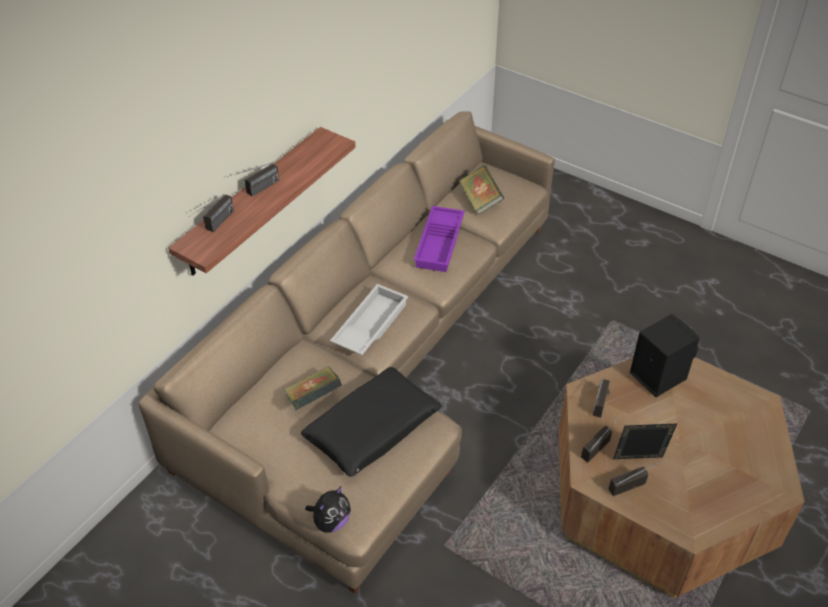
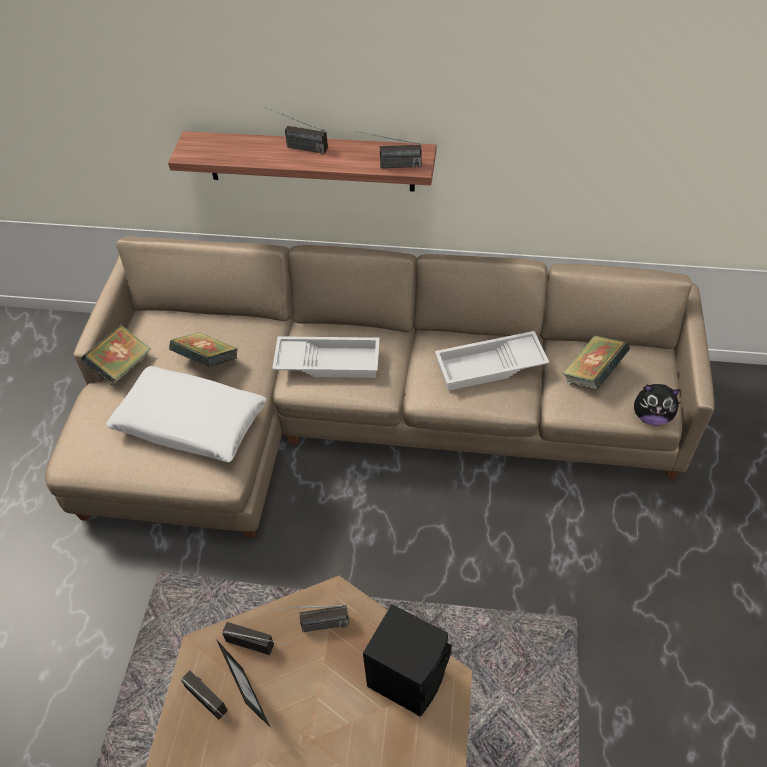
camera: 65 degrees right, 5 degrees up
radio [189,194,234,232] -> radio moved to [356,131,422,168]
black pillow [301,367,442,477] -> white pillow [106,366,266,462]
plush toy [305,486,351,532] -> plush toy moved to [634,384,680,425]
purple tray [414,206,465,272] -> white tray [435,331,549,391]
none -> book [81,325,151,386]

